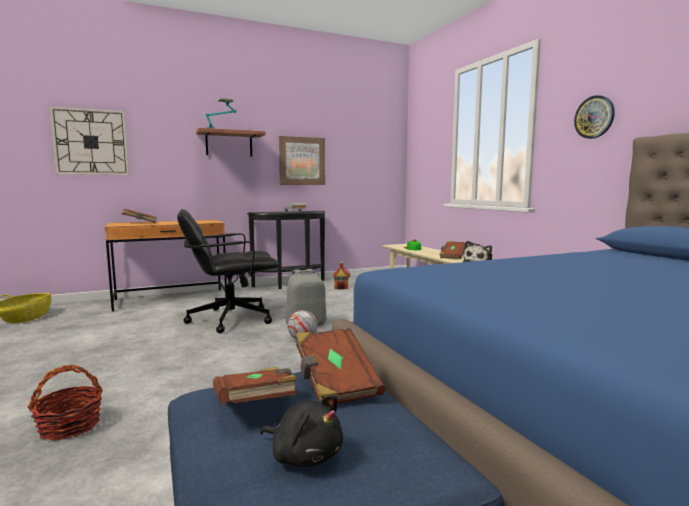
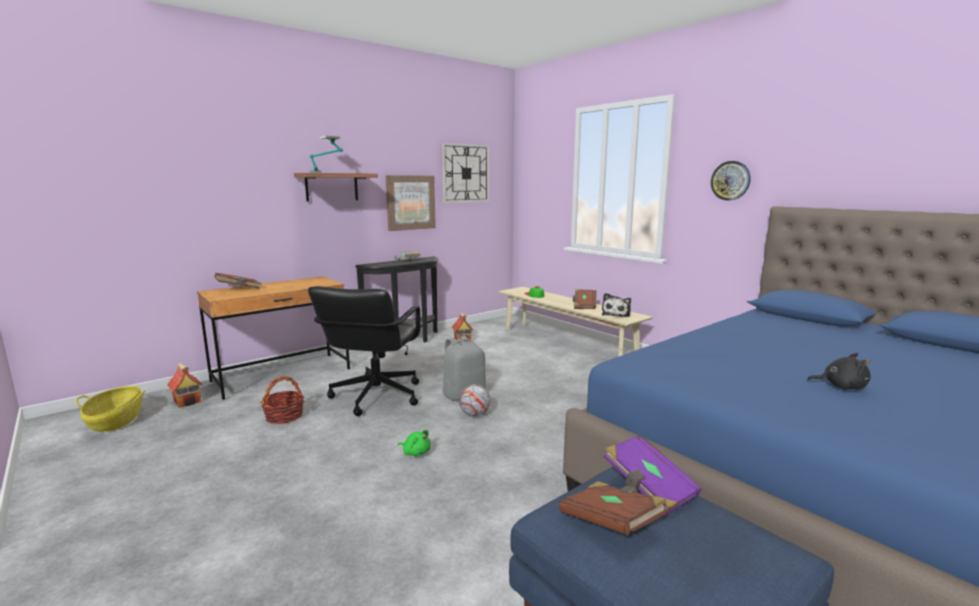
camera: 15 degrees left, 5 degrees up
basket [28,365,103,441] -> basket moved to [261,376,304,424]
wall clock [49,106,129,175] -> wall clock moved to [442,143,489,203]
black office chair [177,209,279,333] -> black office chair turned 45 degrees counterclockwise [308,286,423,416]
black plush toy [260,395,343,467] -> black plush toy moved to [807,353,871,389]
brown book [296,328,385,404] -> purple book [604,435,702,516]
none -> toy house [167,363,202,408]
none -> green plush toy [398,430,431,456]

